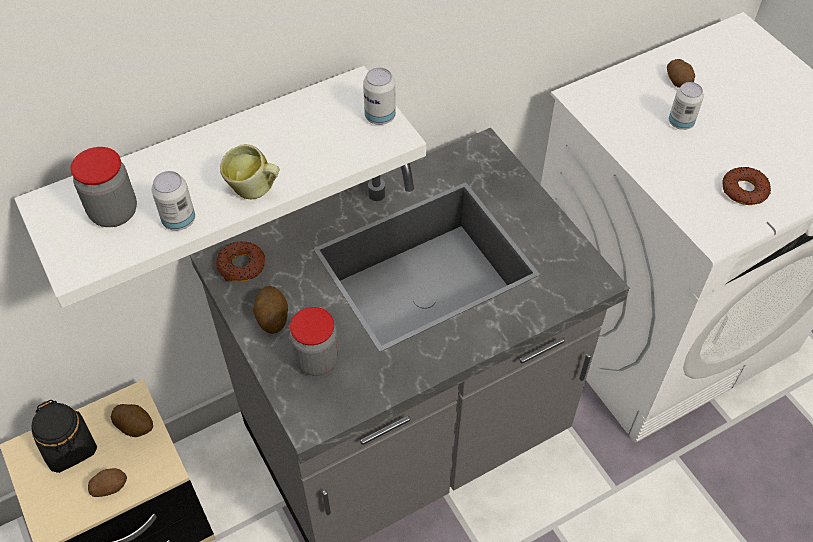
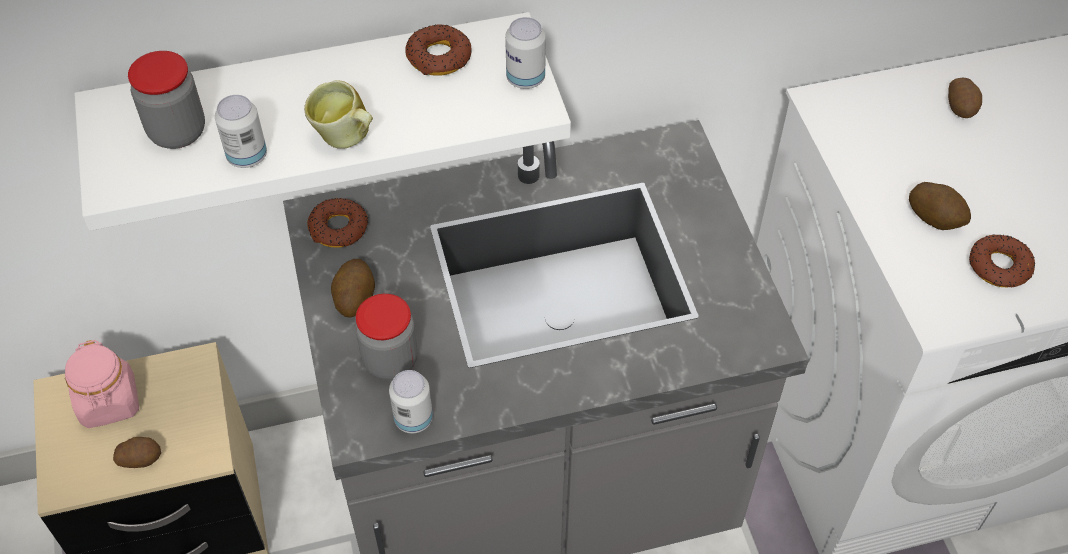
camera: 15 degrees right, 0 degrees up
black jar [32,400,97,473] -> pink jar [65,340,139,428]
potato [111,404,153,437] -> potato moved to [909,182,971,230]
can [669,82,704,130] -> can moved to [389,370,433,433]
none -> donut [405,24,471,76]

